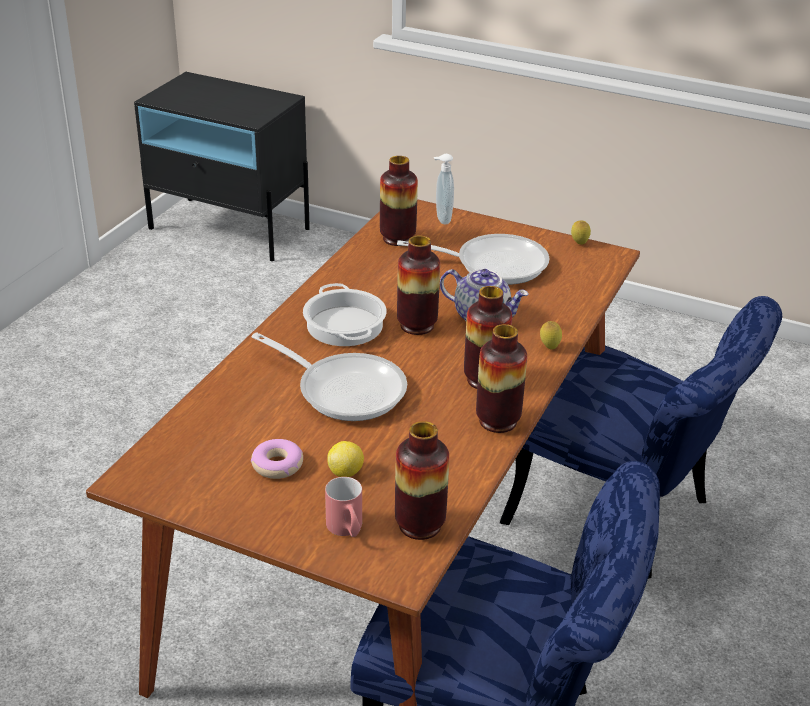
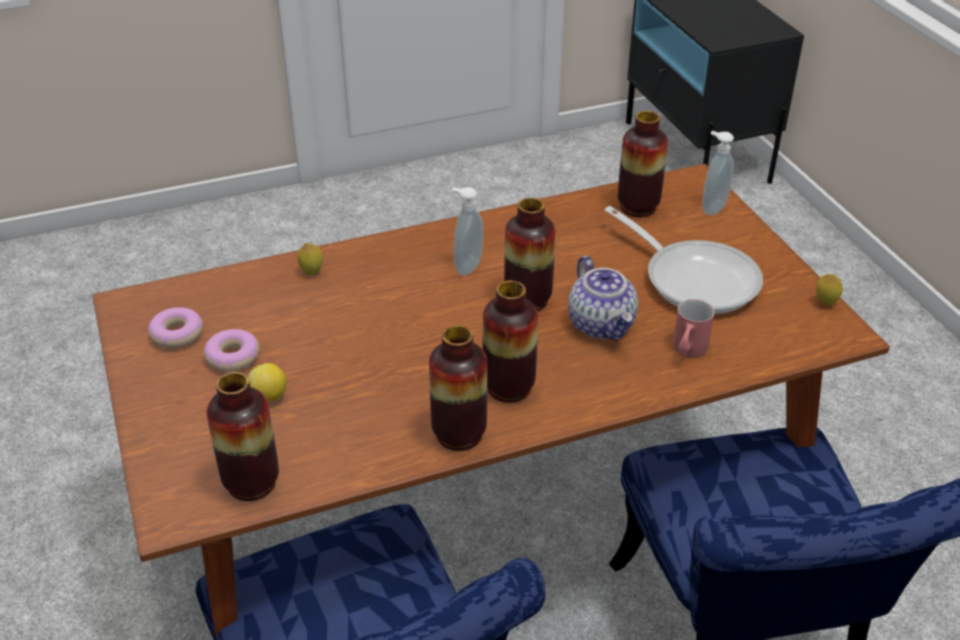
camera: 45 degrees right, 5 degrees up
frying pan [252,333,407,421] -> none
cooking pot [303,283,387,346] -> soap dispenser [452,187,483,275]
red mug [325,477,362,537] -> red mug moved to [673,299,715,357]
lemon [540,321,562,350] -> lemon moved to [297,243,323,276]
none -> donut [148,307,203,349]

